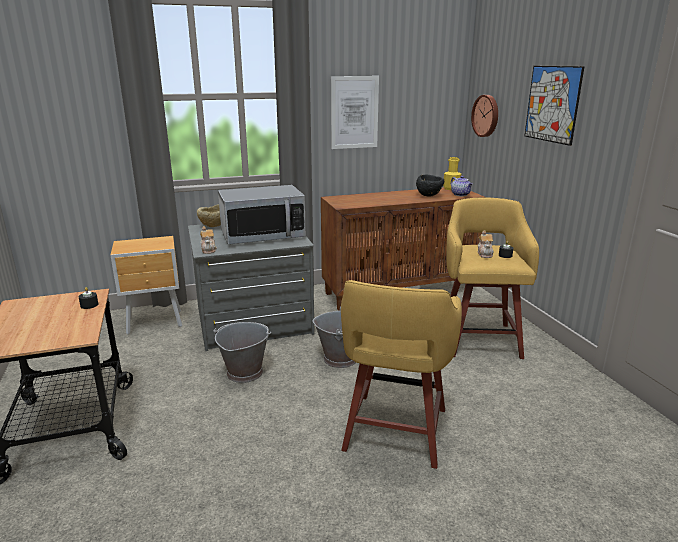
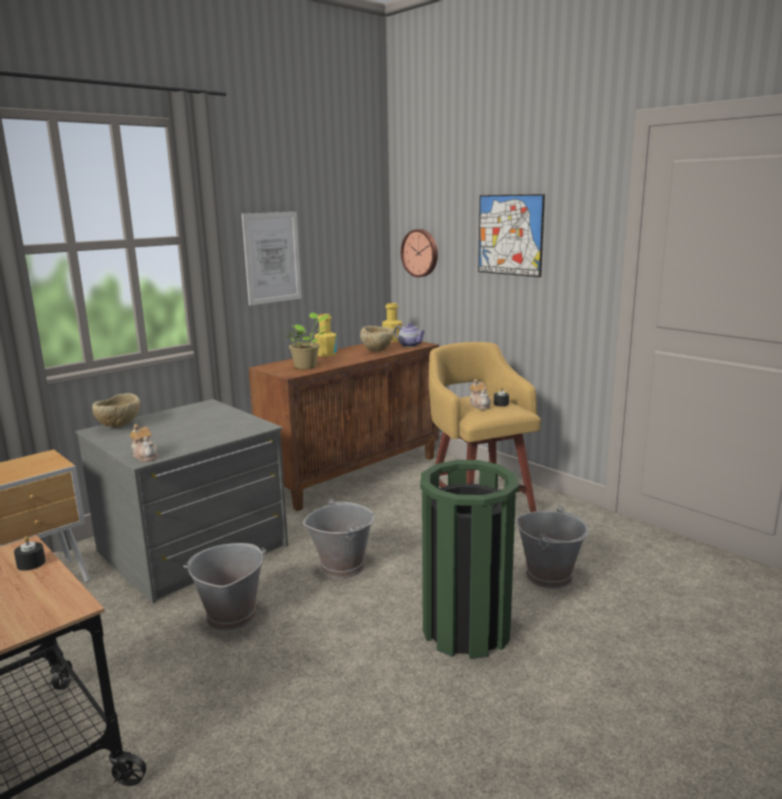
camera: 25 degrees left, 5 degrees down
microwave [218,185,306,245] -> none
yellow stool [341,280,462,469] -> green trash can [420,460,519,659]
black bowl [416,174,445,197] -> beige bowl [360,326,394,351]
none -> potted plant [284,313,329,369]
none -> yellow bottle [314,314,337,356]
none -> grey bucket [515,506,589,589]

